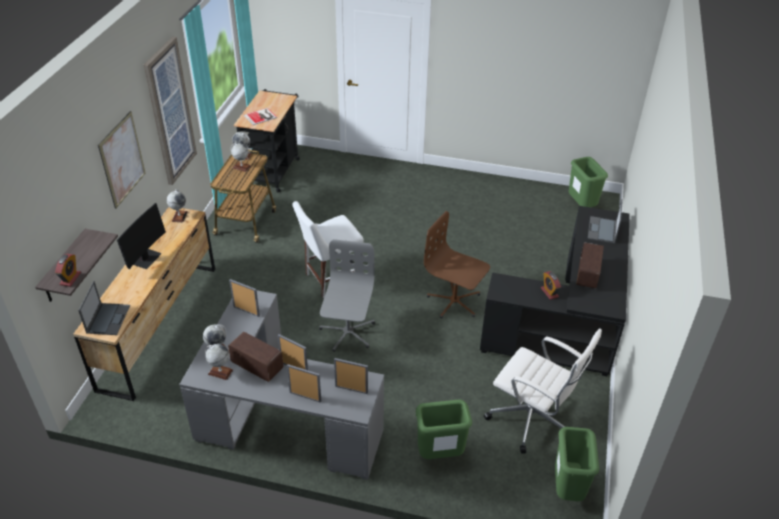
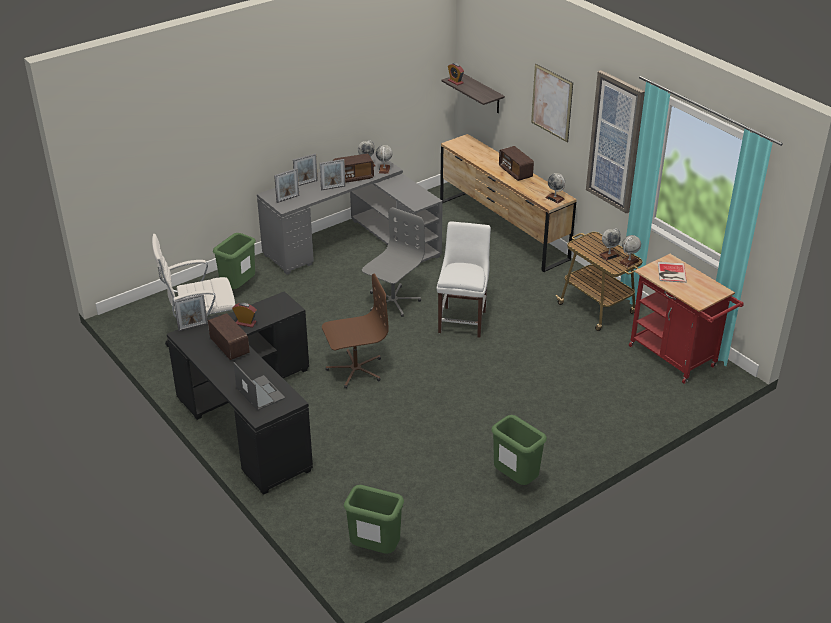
camera: 130 degrees right, 5 degrees down
laptop [78,281,130,335] -> none
monitor [117,203,166,269] -> radio [499,146,534,181]
picture frame [229,279,260,317] -> picture frame moved to [174,294,208,331]
black cart [234,89,300,193] -> red cart [629,254,744,384]
grey office chair [319,239,375,352] -> grey office chair turned 105 degrees counterclockwise [362,207,425,317]
green trash can [555,427,599,501] -> green trash can moved to [491,415,547,485]

